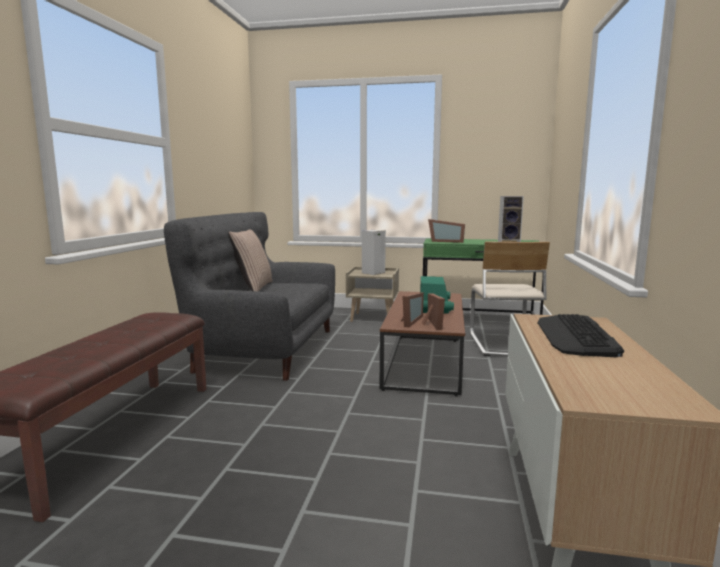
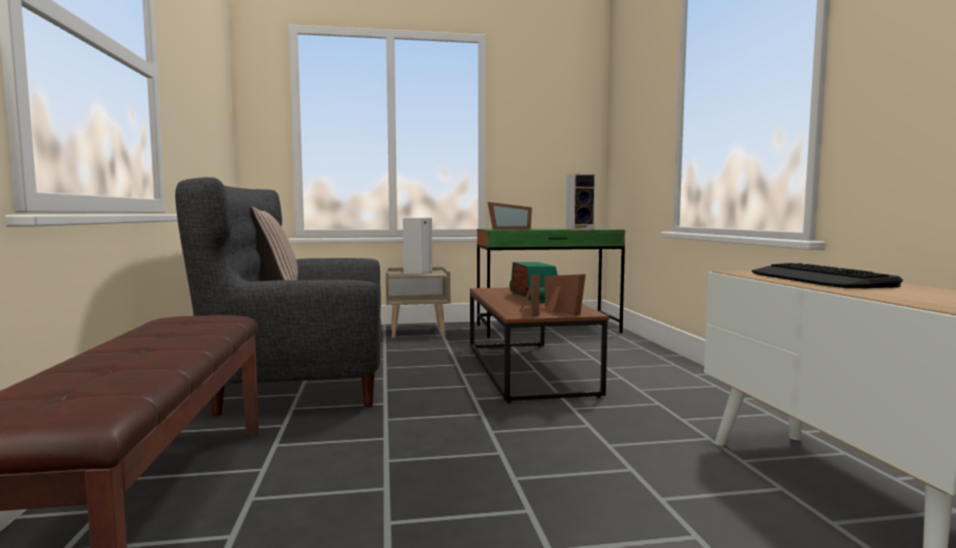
camera: 20 degrees left, 5 degrees down
beige chair [470,241,550,356] -> none

